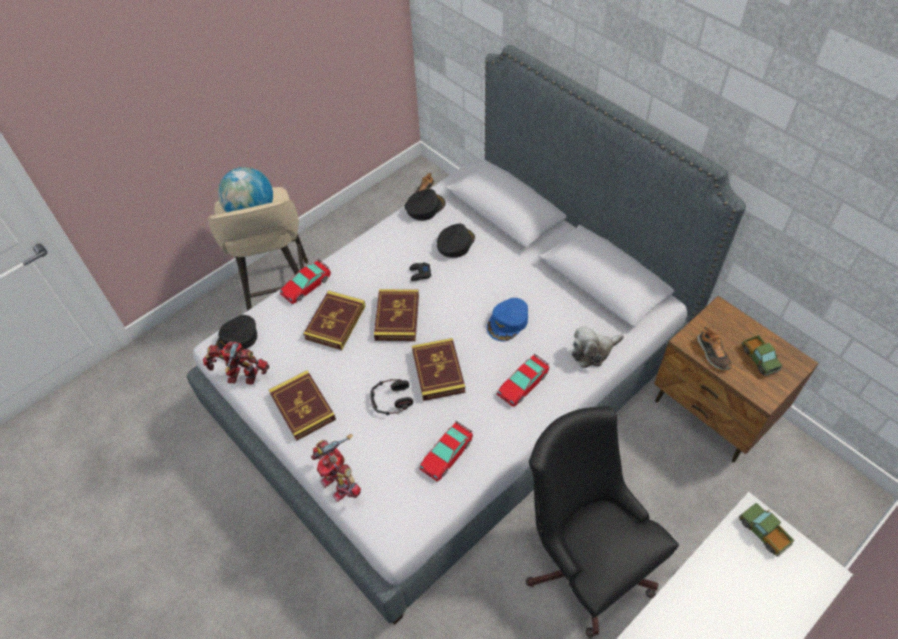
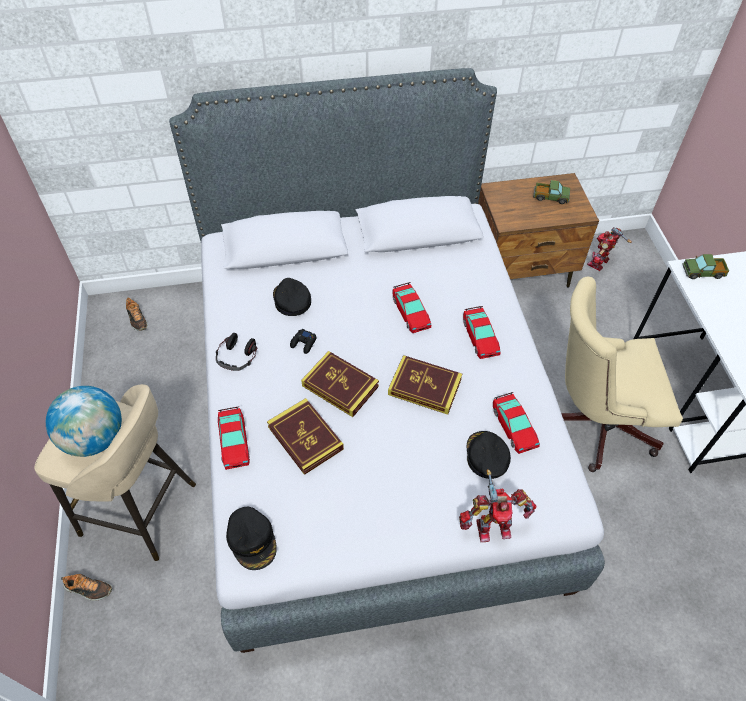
camera: 60 degrees left, 0 degrees up
toy robot [203,342,269,384] -> toy robot moved to [587,227,632,271]
book [269,370,336,441] -> none
headphones [370,379,413,415] -> headphones moved to [216,333,258,371]
black cap [404,189,446,220] -> black cap moved to [467,431,511,479]
blue cap [487,298,528,341] -> toy car [392,282,431,333]
black office chair [526,406,679,638] -> beige office chair [561,277,683,472]
plush toy [572,326,624,368] -> none
shoe [697,327,732,370] -> shoe moved to [61,574,112,601]

